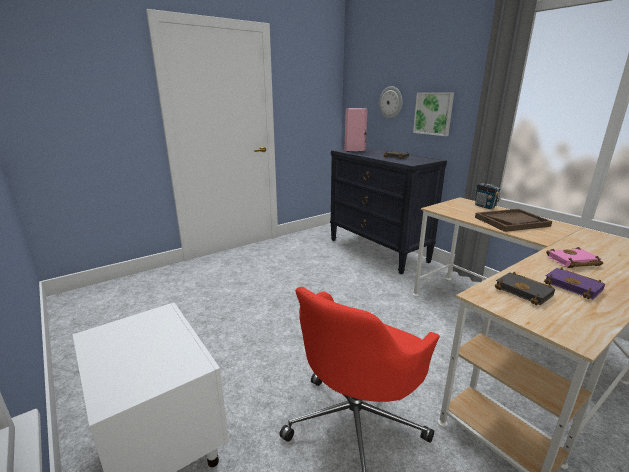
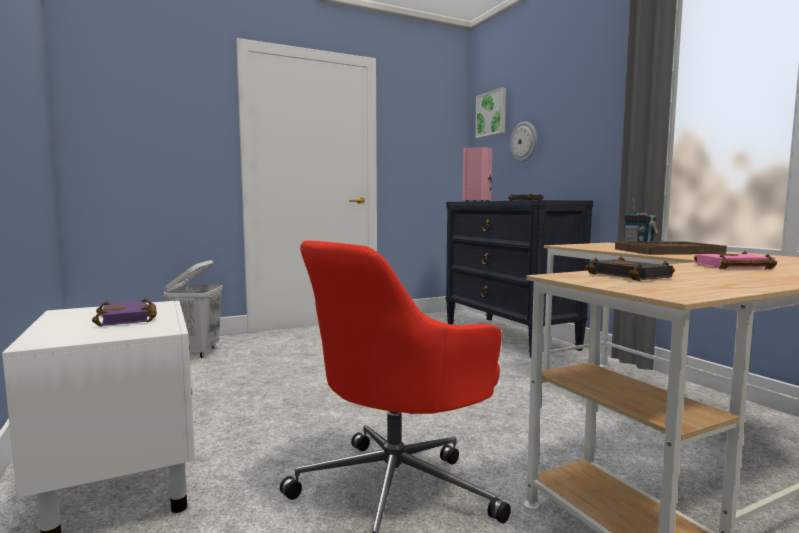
camera: 10 degrees right, 15 degrees down
picture [413,92,454,136] -> picture moved to [475,88,506,138]
purple book [544,268,605,299] -> purple book moved to [92,299,157,327]
none -> white laundry basket [163,260,223,358]

